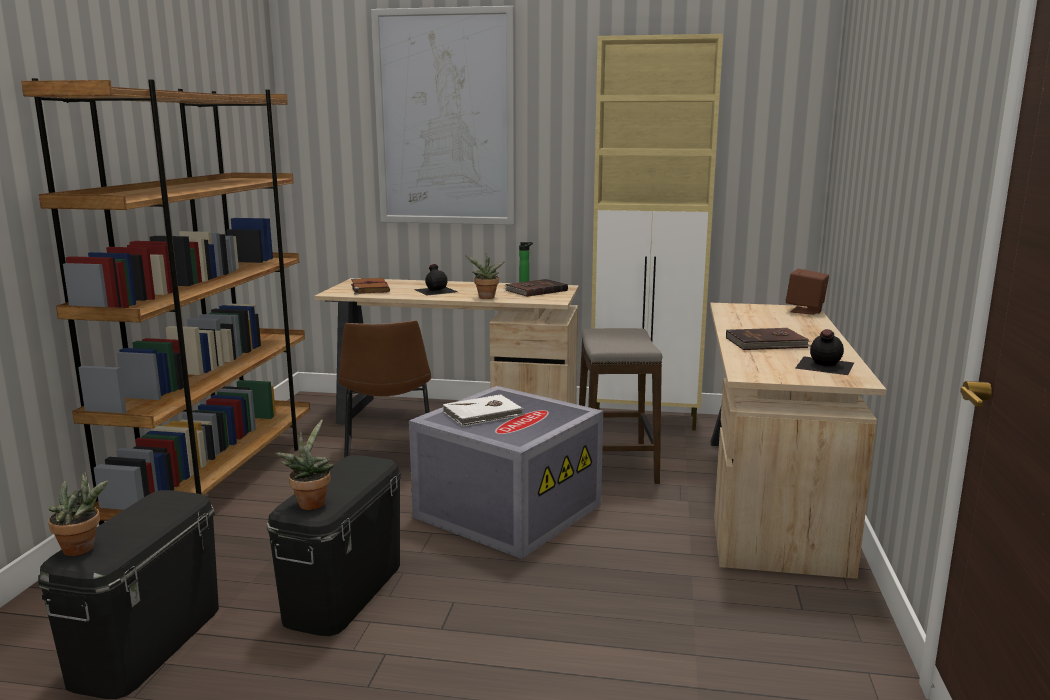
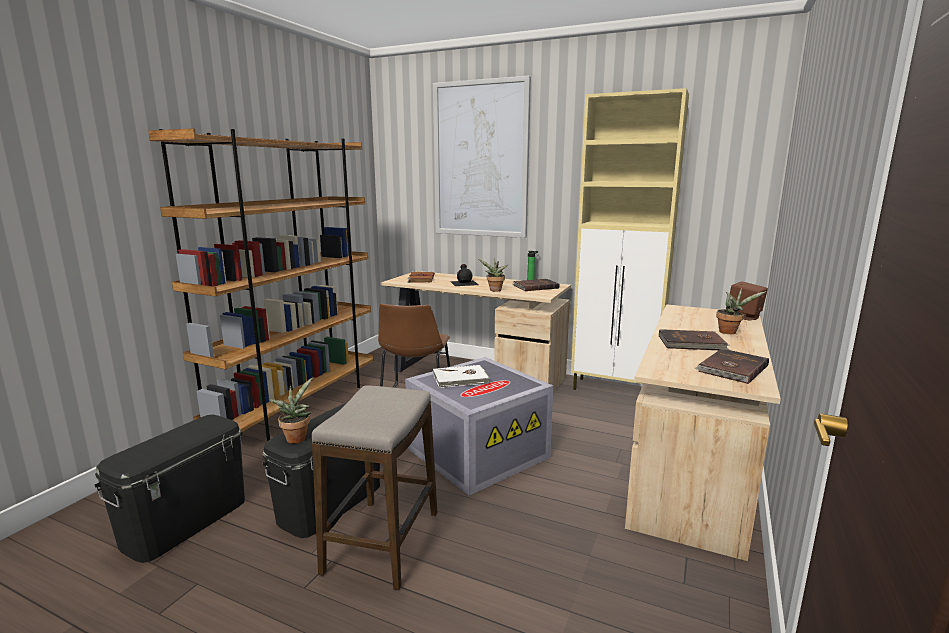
camera: 15 degrees right, 0 degrees up
potted plant [48,470,108,556] -> potted plant moved to [716,287,766,334]
stool [579,328,662,484] -> stool moved to [312,385,437,590]
black bottle [795,329,854,375] -> brown book [694,349,769,384]

